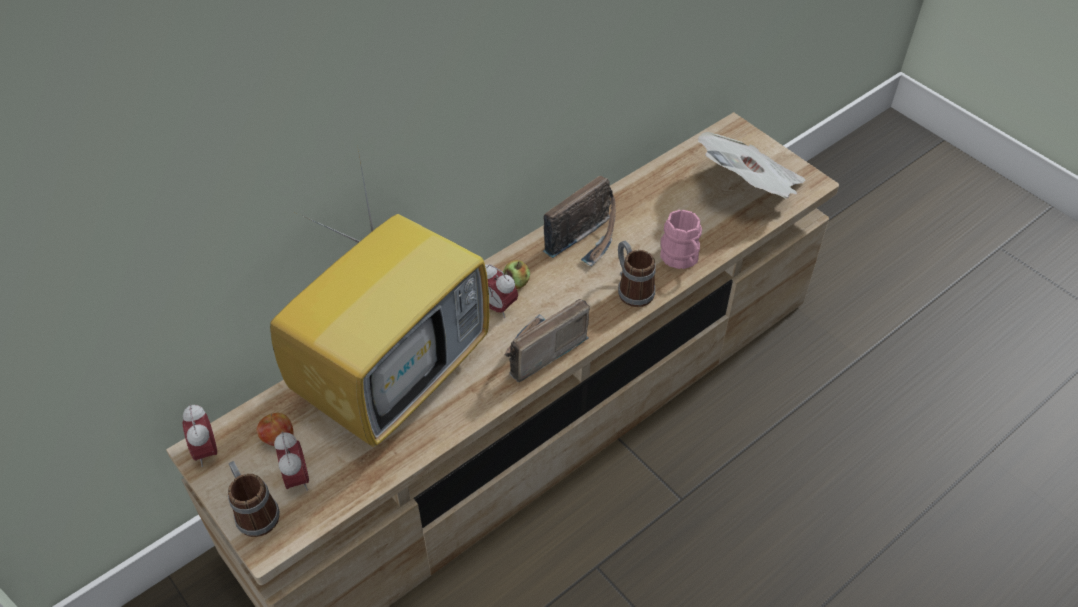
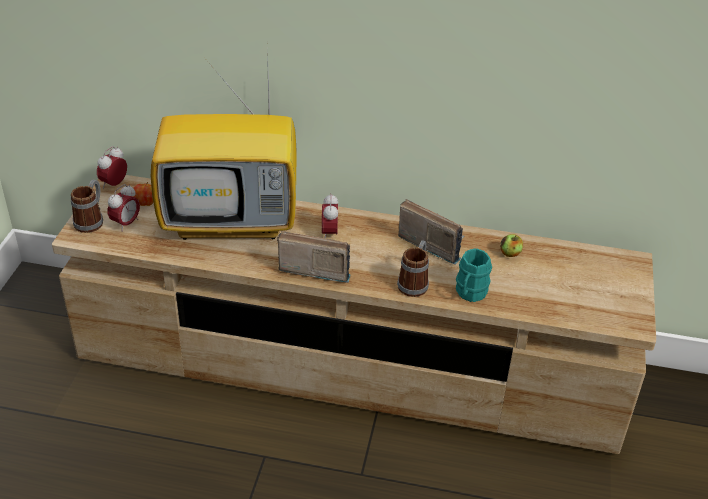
camera: 50 degrees right, 10 degrees down
apple [503,260,530,289] -> apple moved to [500,234,523,257]
radio [543,176,616,267] -> radio turned 150 degrees counterclockwise [398,199,464,265]
pink mug [660,210,702,269] -> turquoise mug [456,248,492,302]
newspaper [698,132,805,199] -> none

